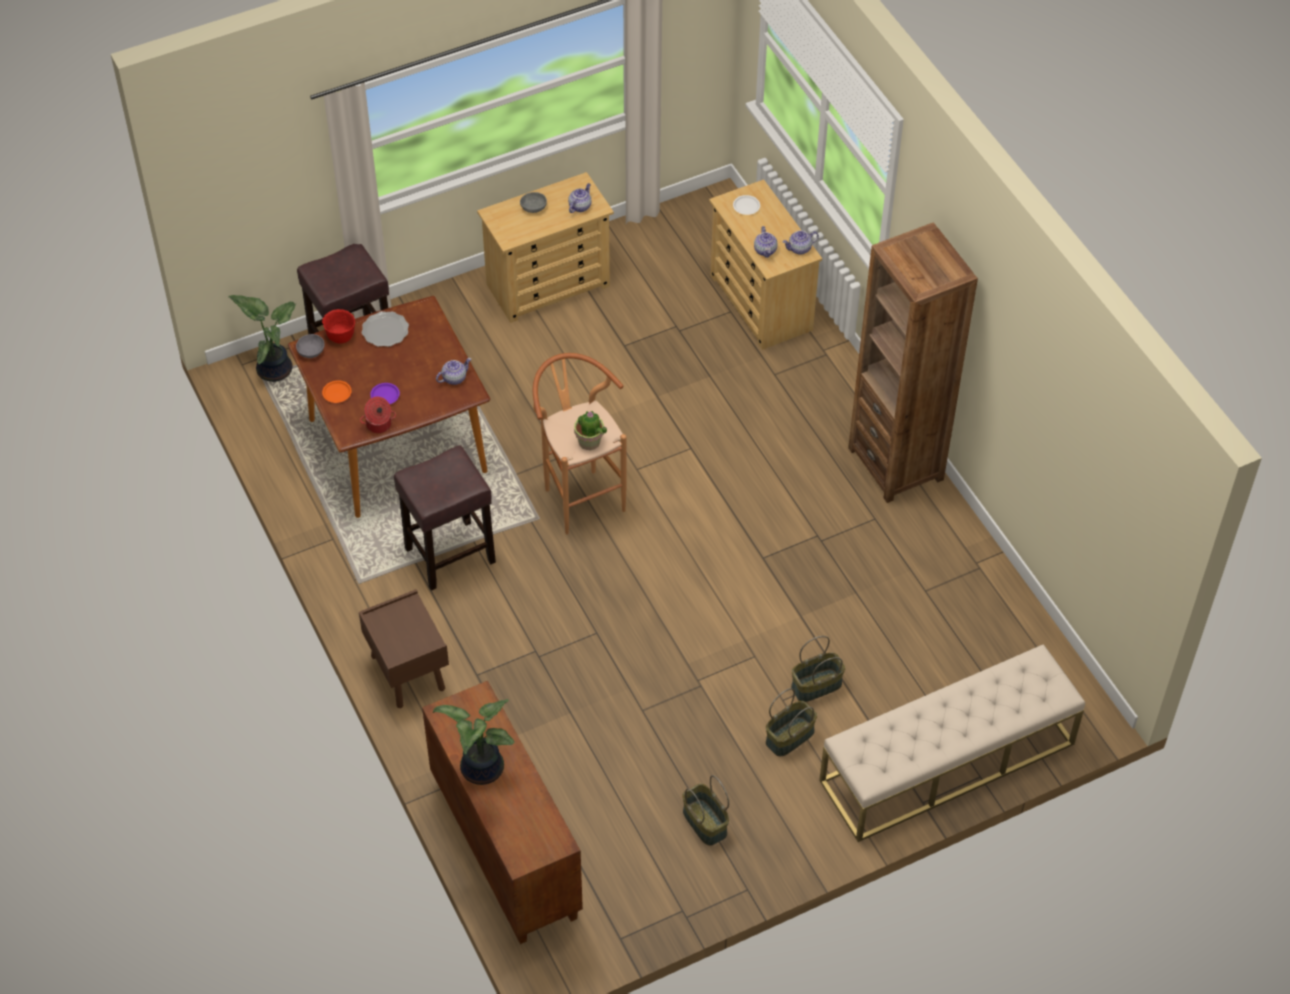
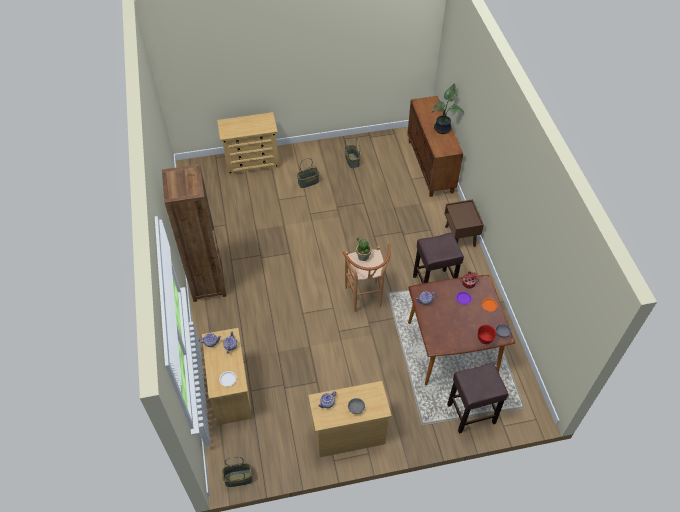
camera: 165 degrees left, 0 degrees up
potted plant [228,295,296,382] -> none
plate [362,311,409,347] -> none
basket [791,636,845,702] -> basket moved to [222,457,253,487]
beige bench [819,644,1085,842] -> beige dresser [217,112,279,175]

